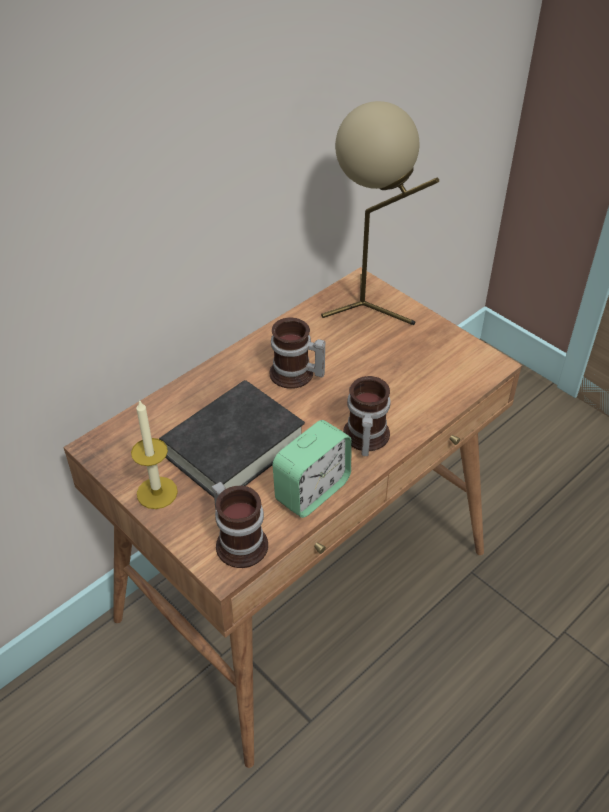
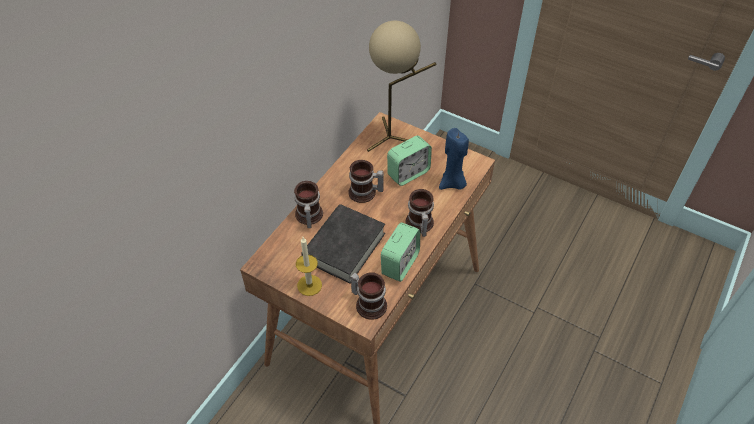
camera: 15 degrees left, 5 degrees up
none -> mug [294,181,323,228]
none -> alarm clock [387,136,432,186]
none -> blue candle [439,128,469,190]

